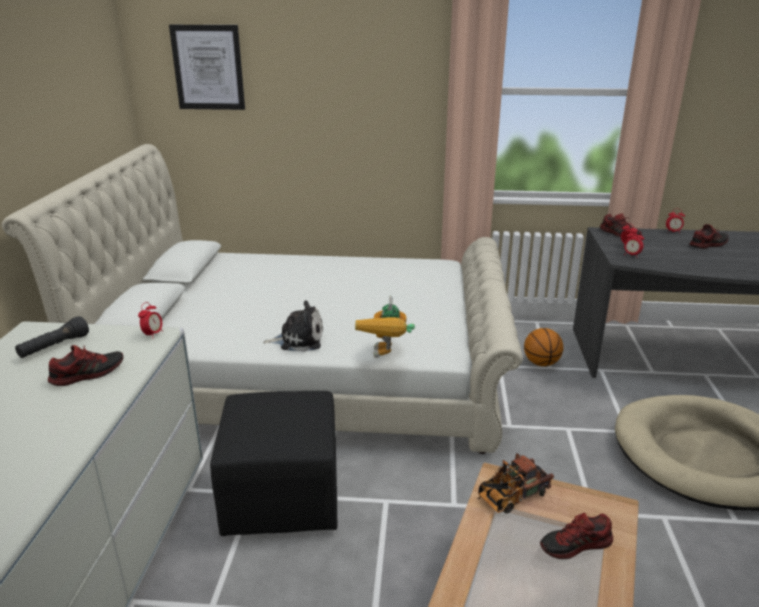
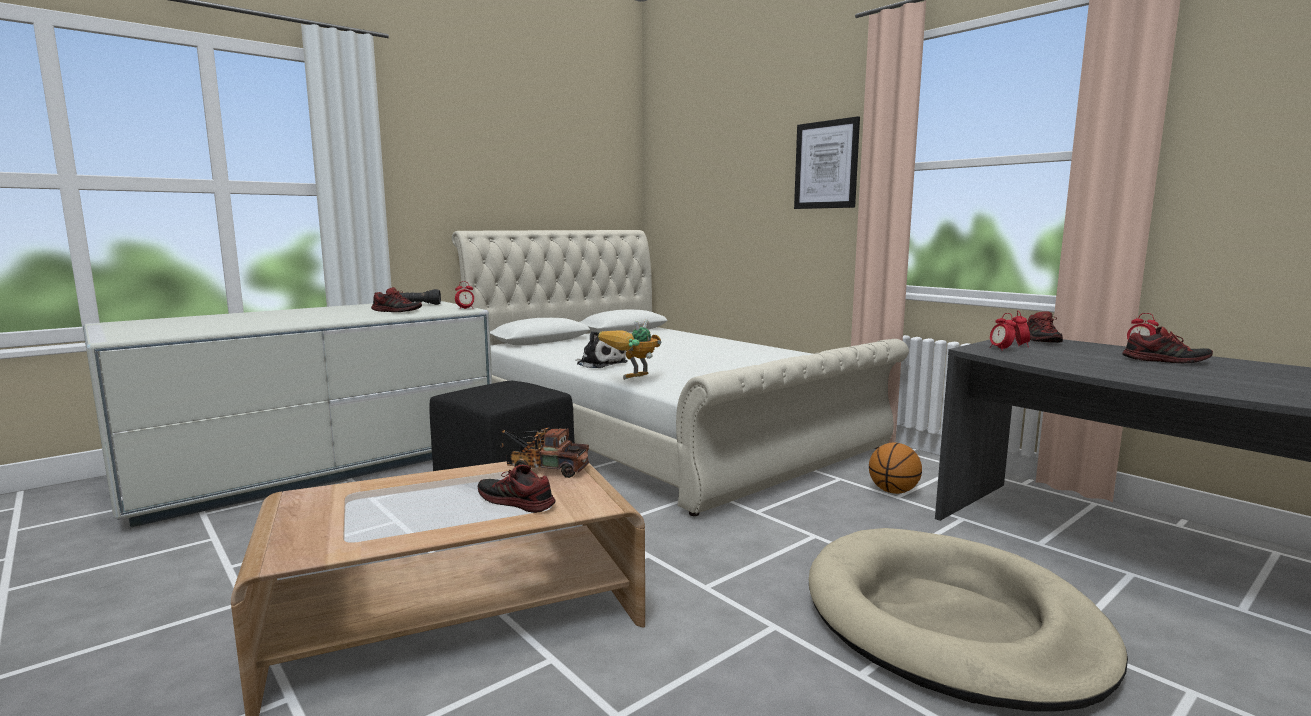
camera: 45 degrees right, 15 degrees down
picture [169,25,245,110] -> picture moved to [794,116,860,209]

